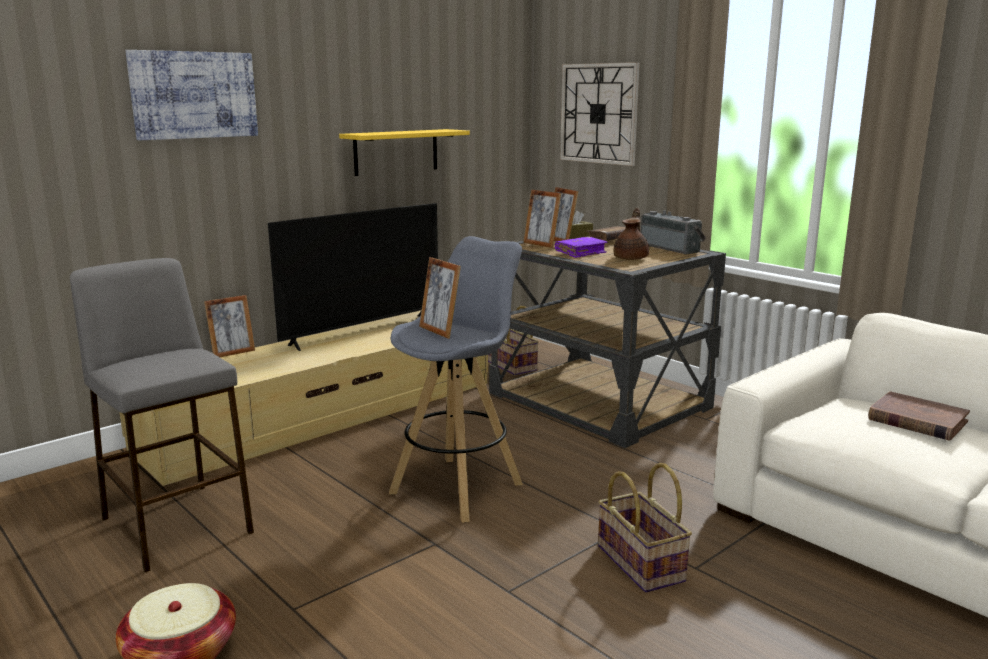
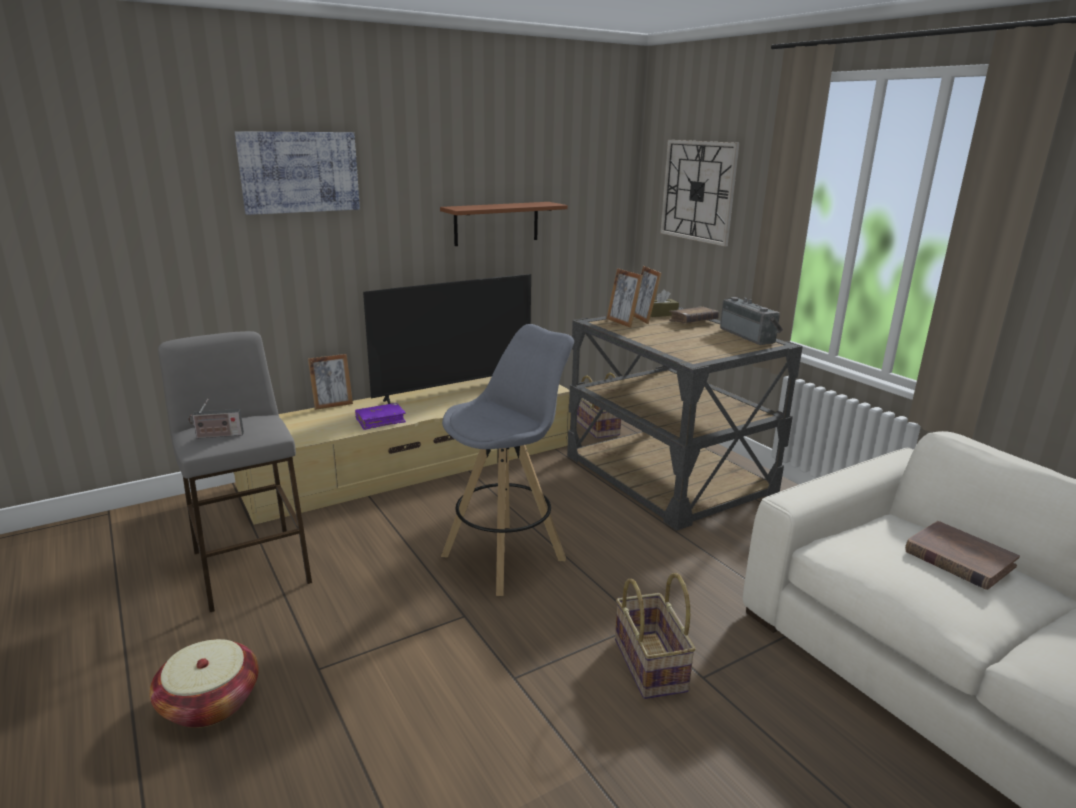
camera: 10 degrees right, 5 degrees up
yellow shelf [339,129,470,176] -> brown shelf [440,202,568,246]
picture frame [419,257,461,339] -> none
purple book [555,237,608,258] -> purple book moved to [355,403,406,430]
brown teapot [613,208,649,260] -> none
none -> radio [188,399,244,439]

